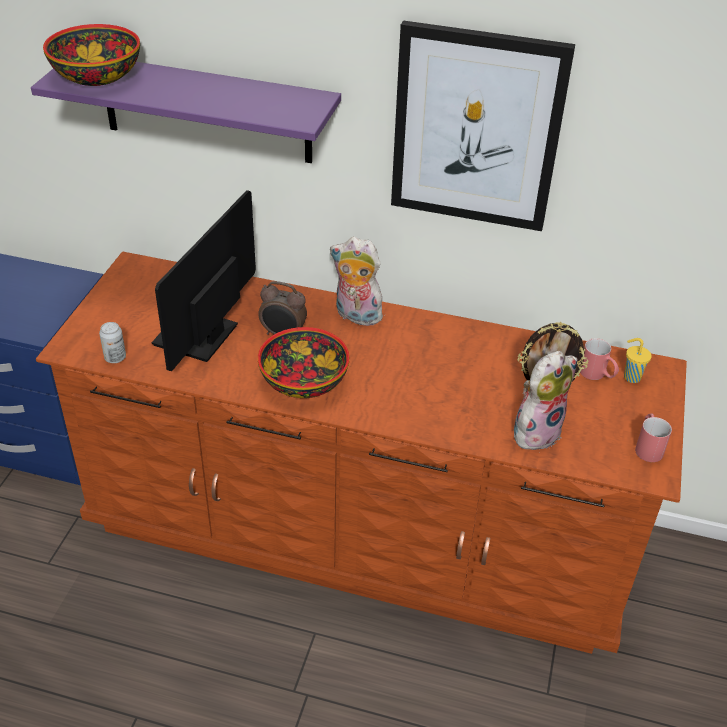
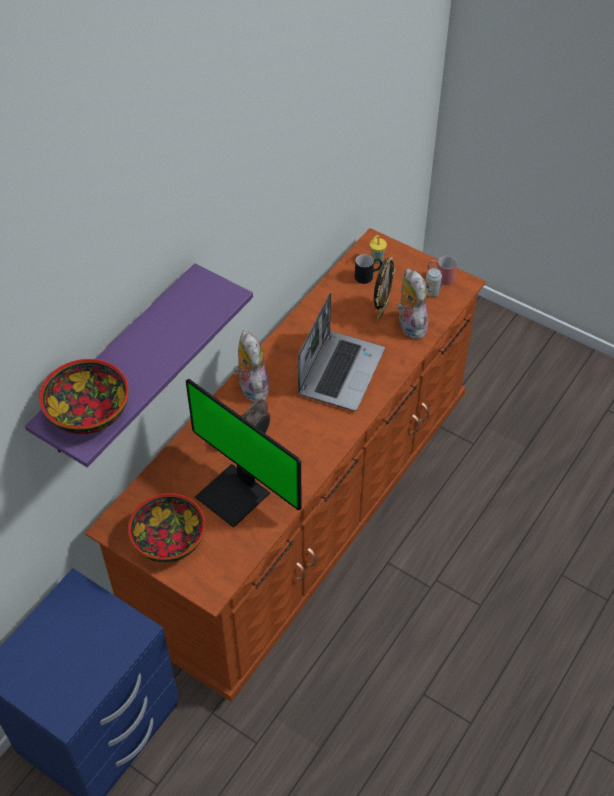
camera: 70 degrees left, 10 degrees up
can [99,322,126,363] -> can moved to [425,268,442,297]
bowl [258,327,350,398] -> bowl moved to [128,493,205,563]
plush toy [330,237,385,326] -> plush toy turned 120 degrees clockwise [233,330,270,402]
picture [391,20,575,231] -> none
red mug [580,338,619,380] -> black mug [355,254,382,284]
none -> laptop [298,293,385,411]

